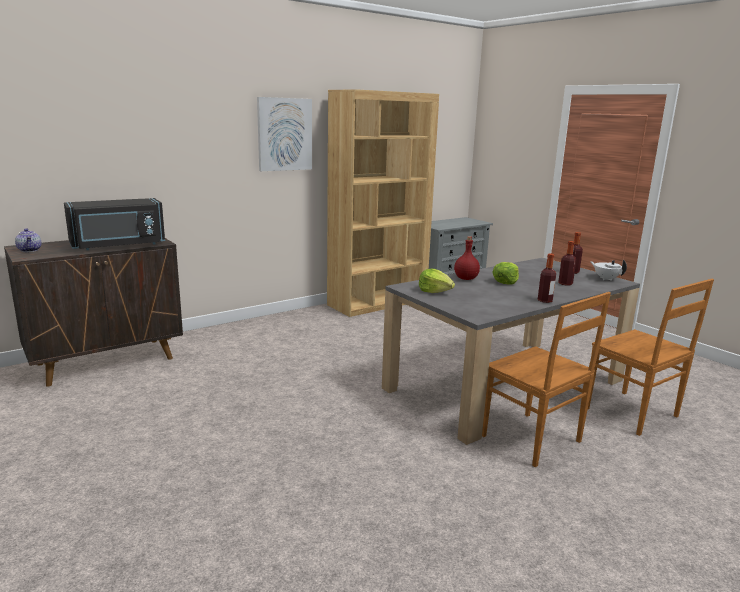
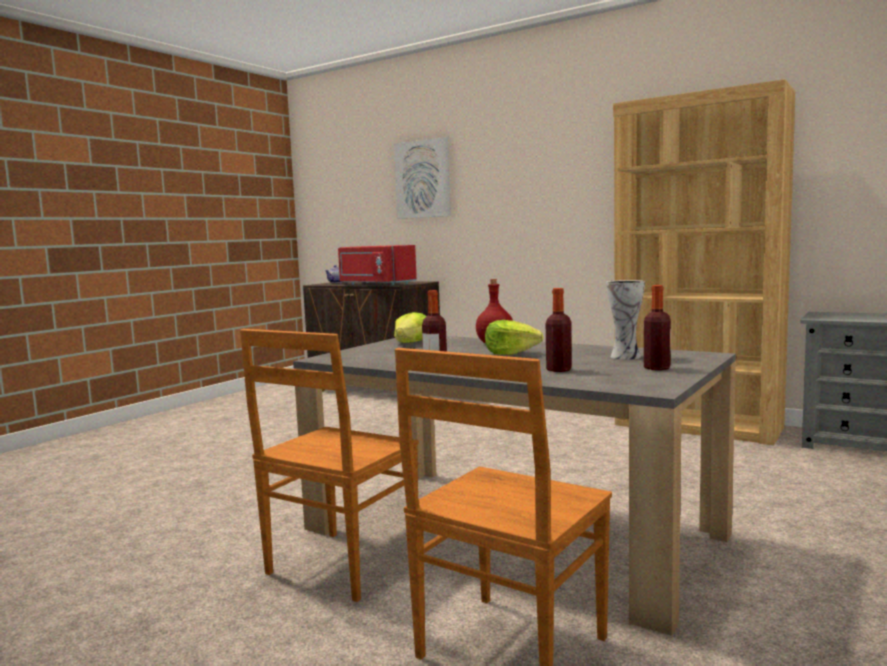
camera: 70 degrees right, 10 degrees down
black microwave [64,198,165,250] -> red microwave [338,245,417,285]
picture [257,97,312,171] -> picture moved to [394,137,451,219]
white teapot [590,260,627,281] -> none
none -> vase [606,280,645,360]

